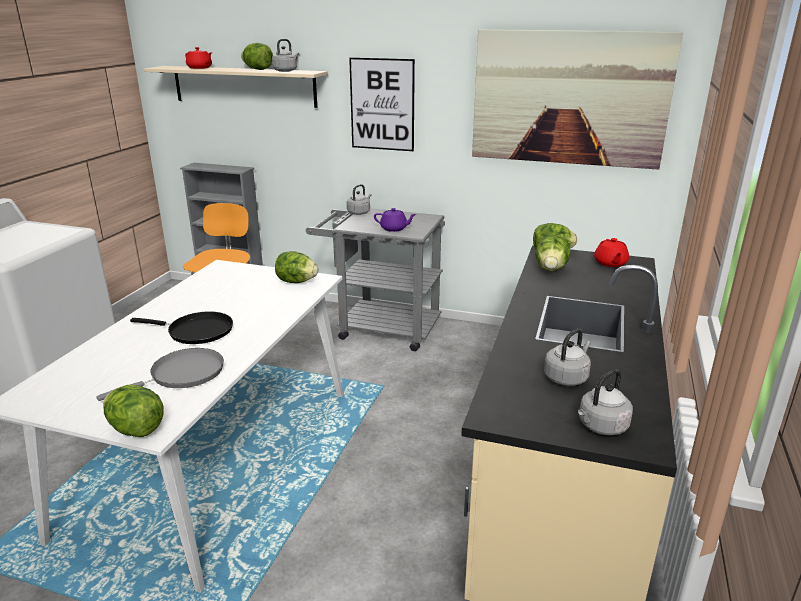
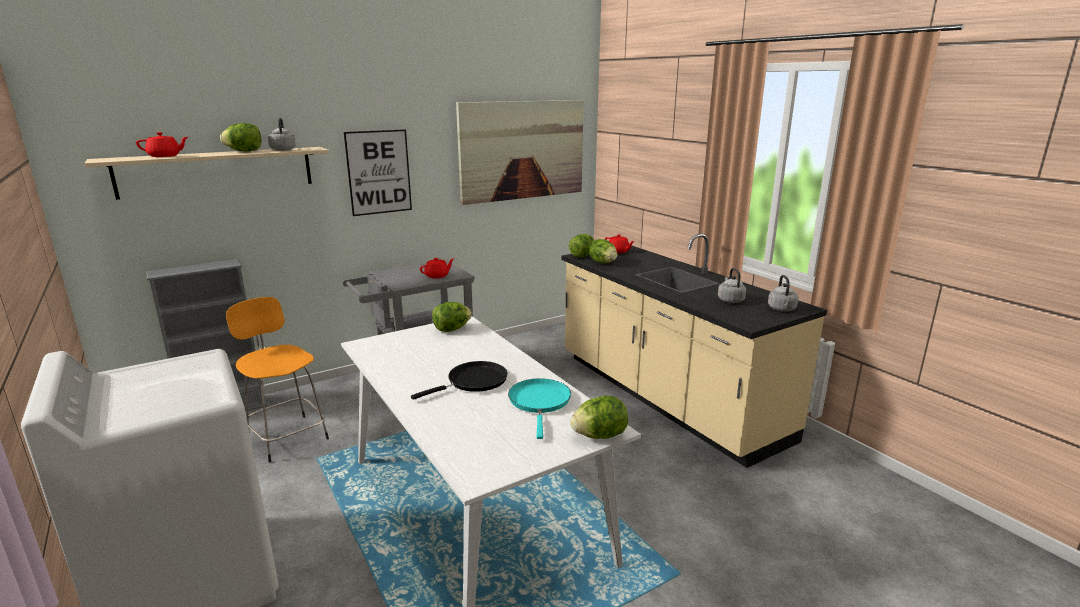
camera: 50 degrees left, 5 degrees down
grey frying pan [97,348,224,401] -> turquoise frying pan [508,378,571,439]
grey kettle [347,184,372,215] -> none
purple teapot [374,208,417,232] -> red teapot [420,258,455,278]

